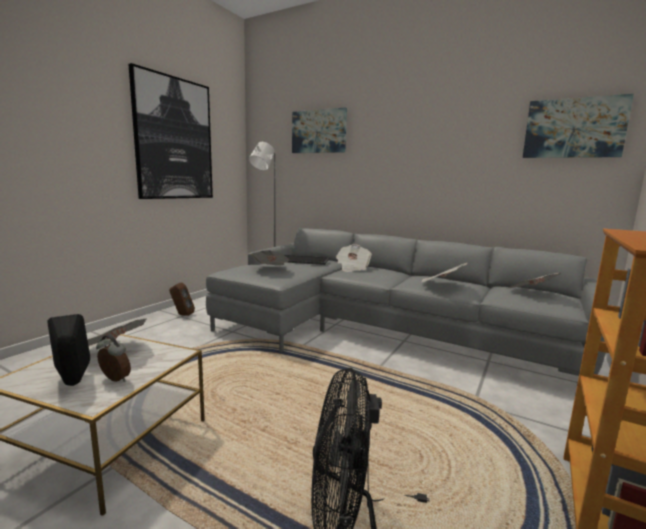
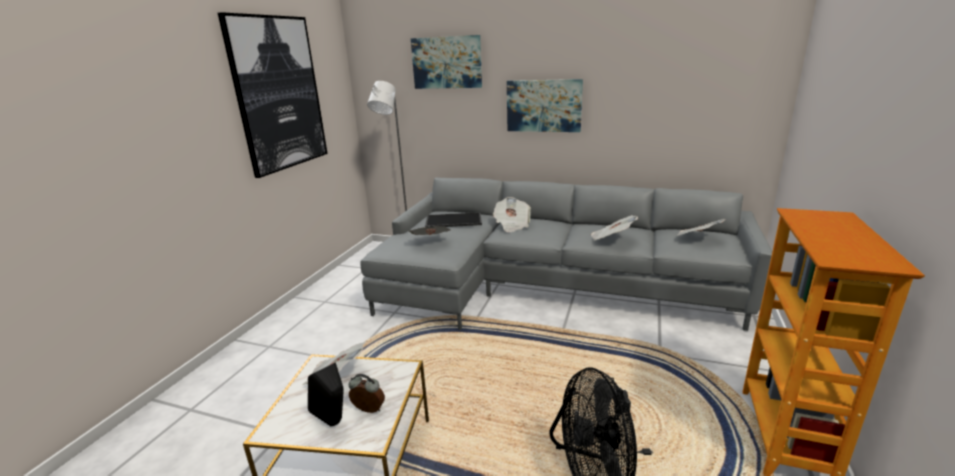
camera: 10 degrees left, 10 degrees up
brown speaker [169,282,195,316] -> none
picture [523,94,634,158] -> picture moved to [507,79,583,132]

